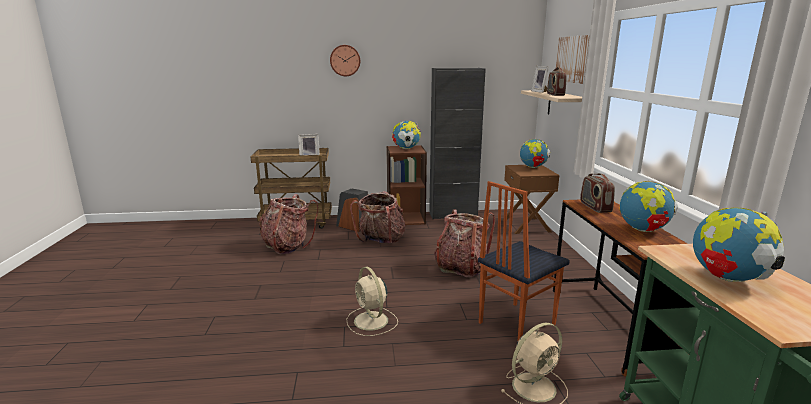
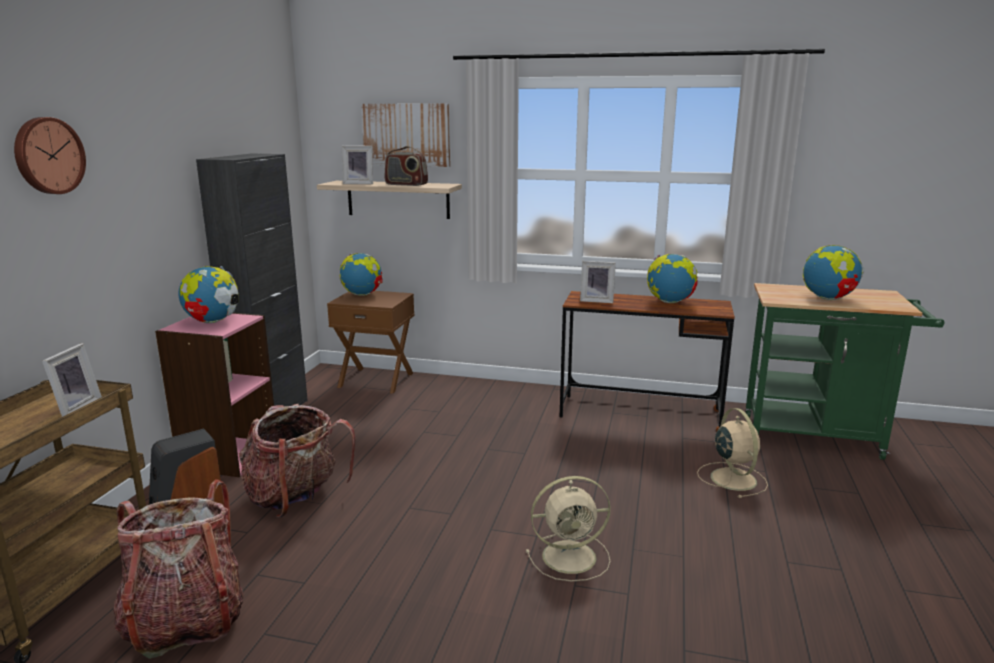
camera: 70 degrees left, 0 degrees up
brown bookcase [386,145,427,225] -> pink bookcase [155,313,274,477]
backpack [434,209,495,278] -> none
chair [478,181,570,340] -> none
radio [580,173,615,213] -> picture frame [580,261,616,303]

